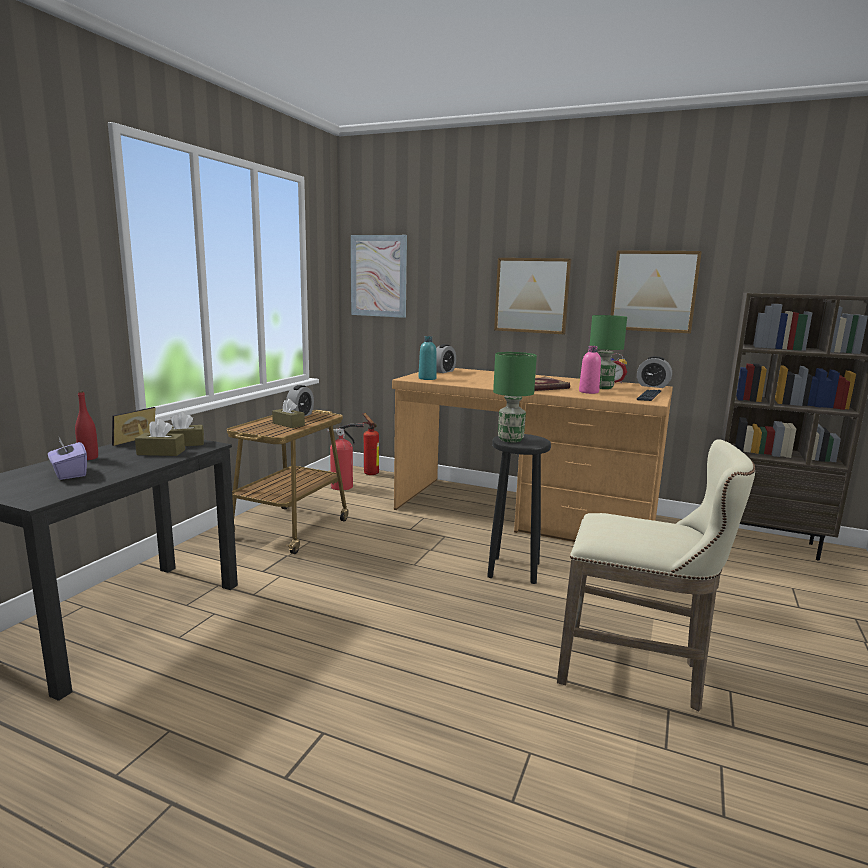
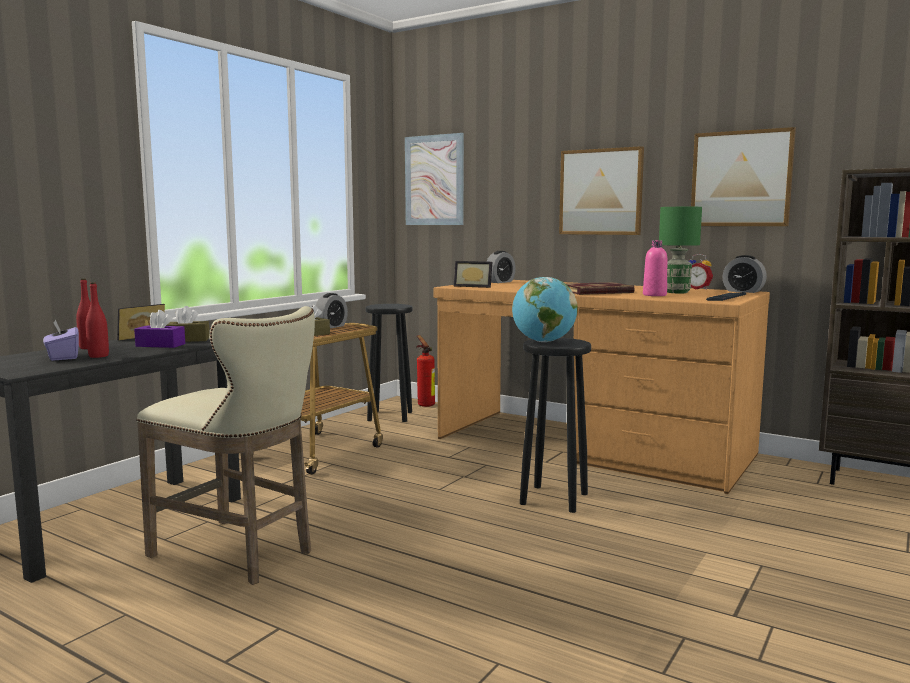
camera: 10 degrees right, 5 degrees down
brown tissue box [135,419,185,456] -> purple tissue box [134,310,185,348]
fire extinguisher [327,424,364,490] -> black stool [366,304,413,422]
turquoise bottle [418,336,437,380] -> picture frame [454,261,492,288]
green table lamp [493,352,537,442] -> globe [512,277,578,342]
beige stool [557,439,755,711] -> beige stool moved to [136,306,315,585]
none -> red bottle [86,282,109,358]

